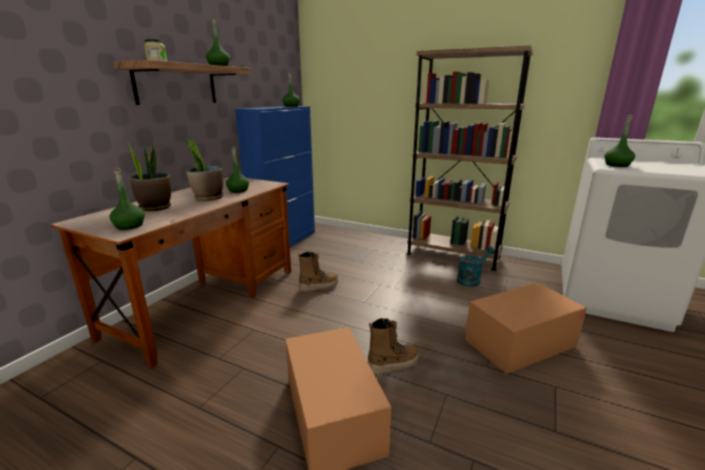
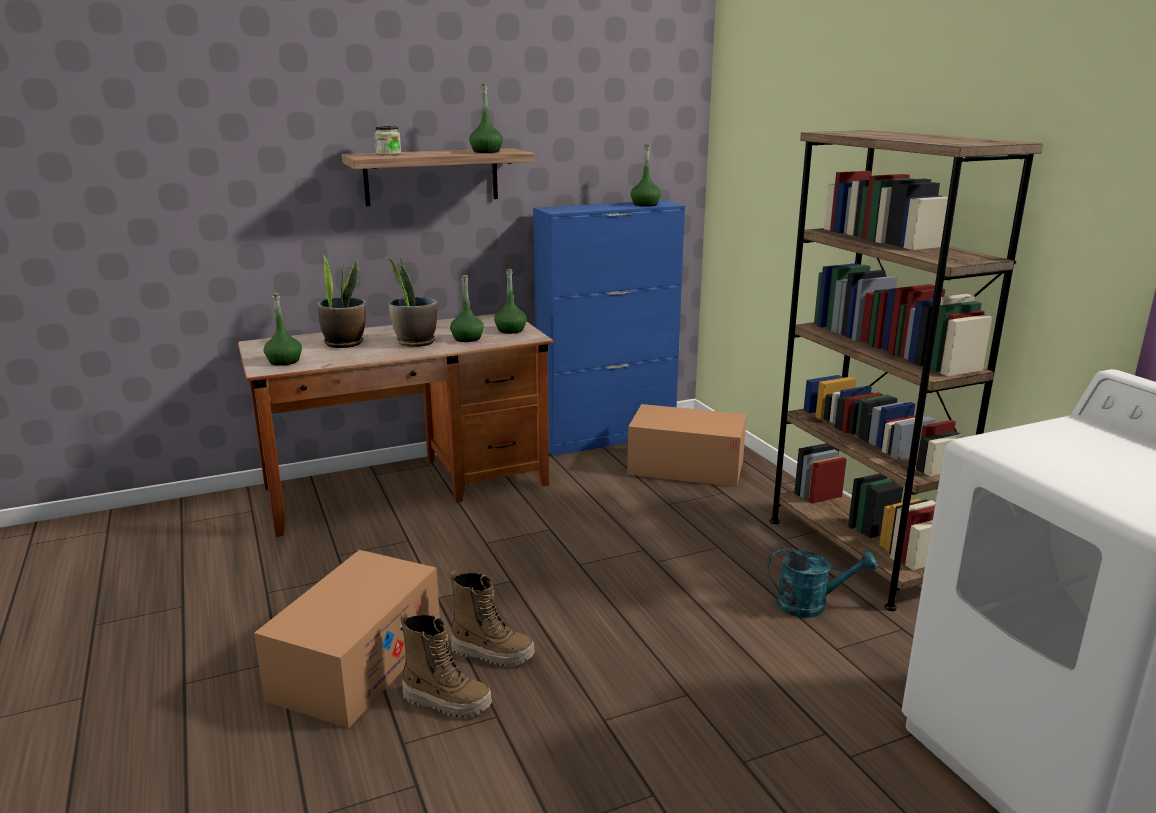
camera: 40 degrees right, 0 degrees up
boot [298,252,338,292] -> boot moved to [401,613,492,718]
cardboard box [465,283,587,374] -> cardboard box moved to [627,404,747,487]
green bottle [604,115,635,167] -> green bottle moved to [494,269,527,334]

